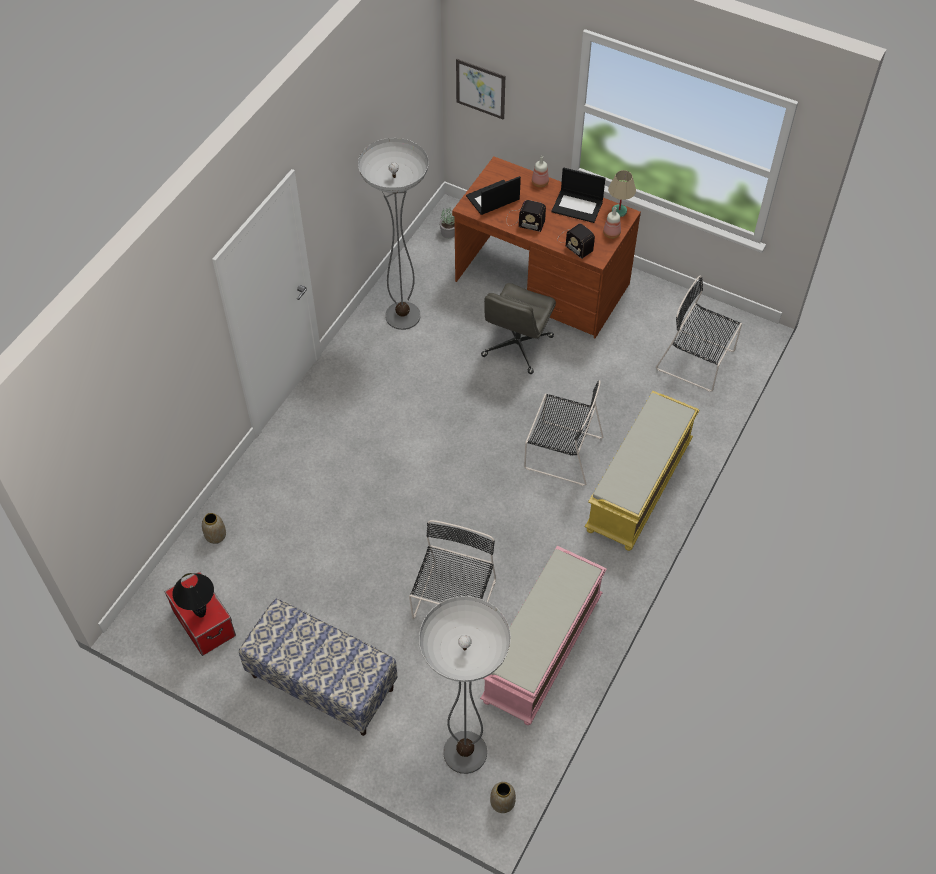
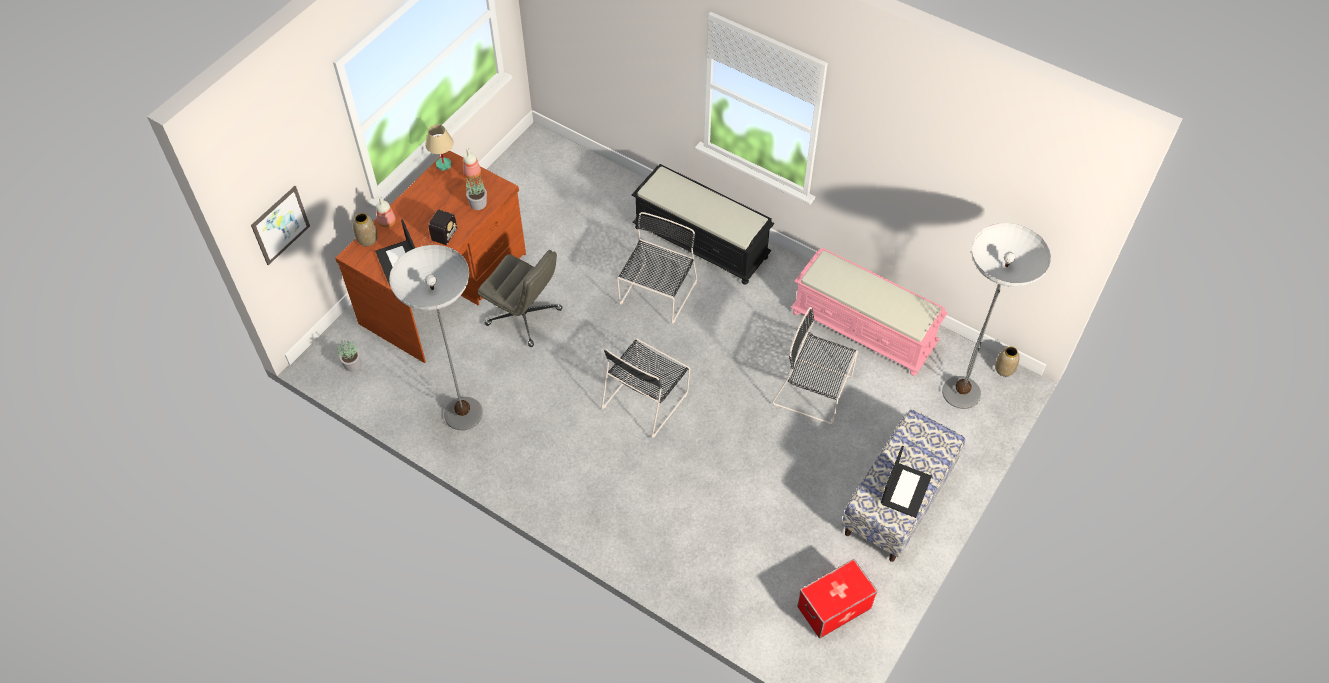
camera: 85 degrees left, 0 degrees up
black table lamp [172,573,214,617] -> none
vase [202,513,226,544] -> vase moved to [353,213,378,246]
laptop [552,167,605,223] -> laptop moved to [881,446,932,518]
radio [557,223,595,259] -> potted plant [466,176,487,210]
yellow bench [585,391,699,551] -> black bench [632,164,774,285]
black chair [656,275,742,392] -> black chair moved to [601,338,690,438]

